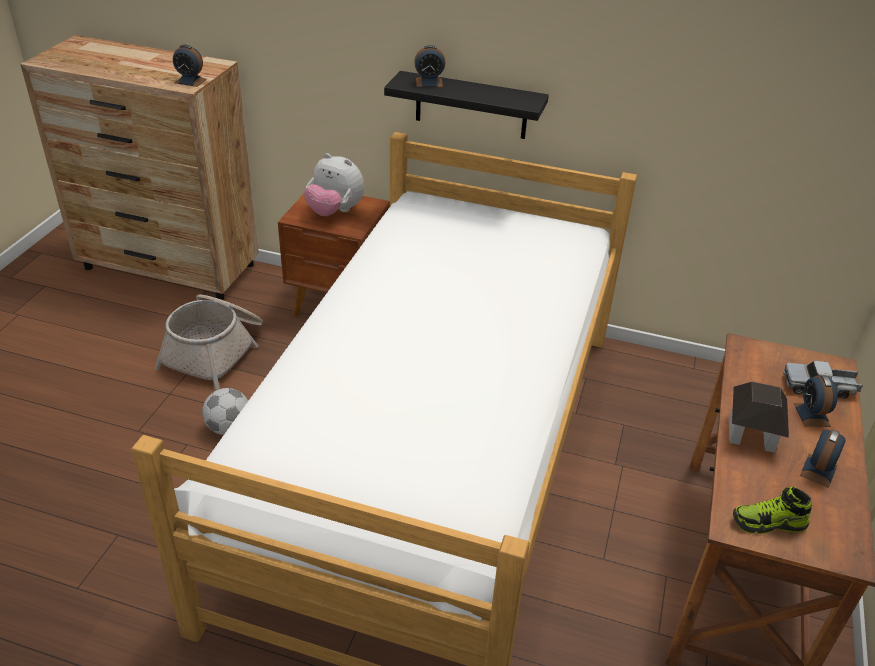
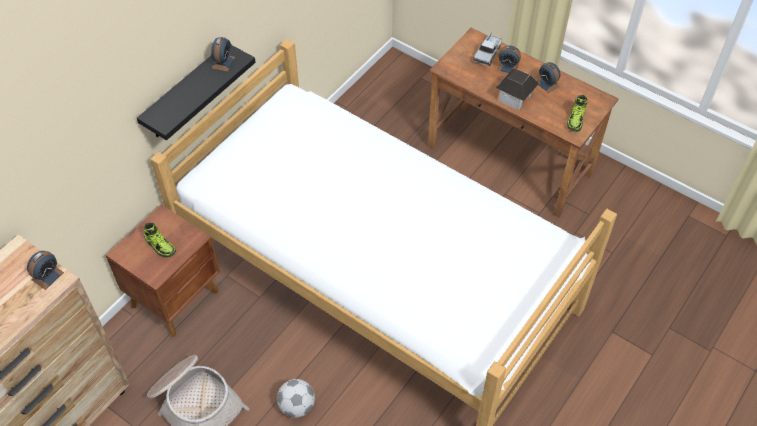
camera: 70 degrees left, 15 degrees up
plush toy [304,153,364,216] -> shoe [144,223,176,258]
alarm clock [414,45,445,87] -> alarm clock moved to [211,37,235,72]

